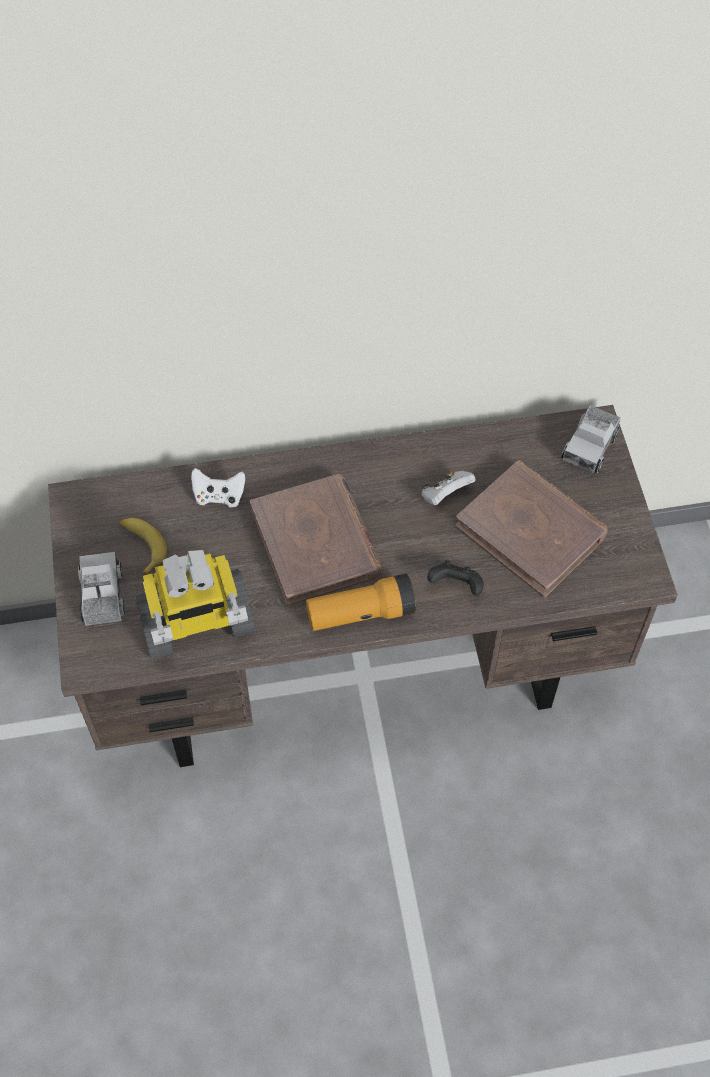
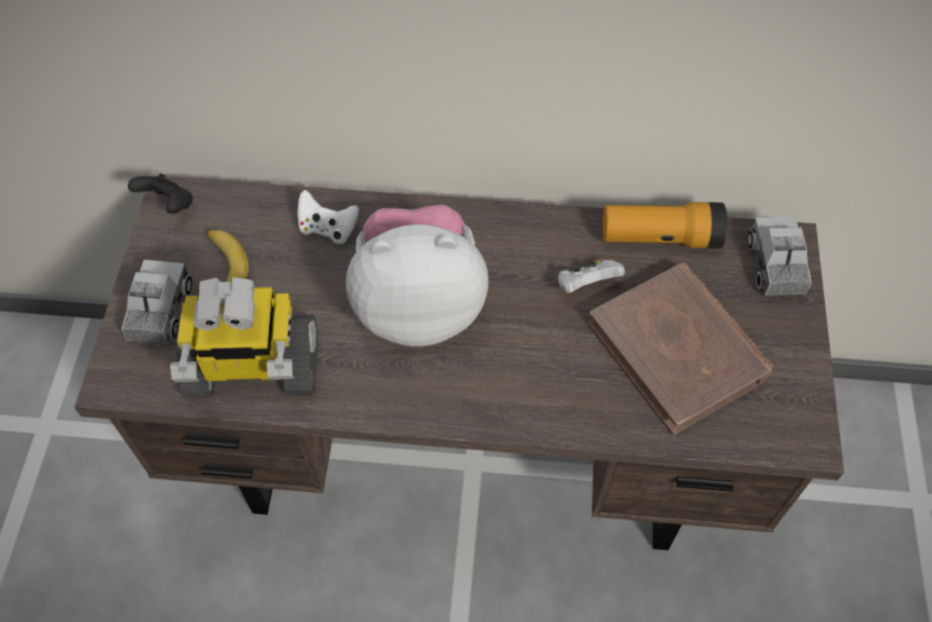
camera: 15 degrees right, 0 degrees up
brown book [250,474,382,606] -> plush toy [346,205,489,347]
flashlight [306,574,416,631] -> flashlight moved to [603,202,727,248]
black game controller [427,560,484,595] -> black game controller moved to [128,173,193,214]
toy truck [561,405,621,473] -> toy truck turned 135 degrees clockwise [747,217,812,295]

